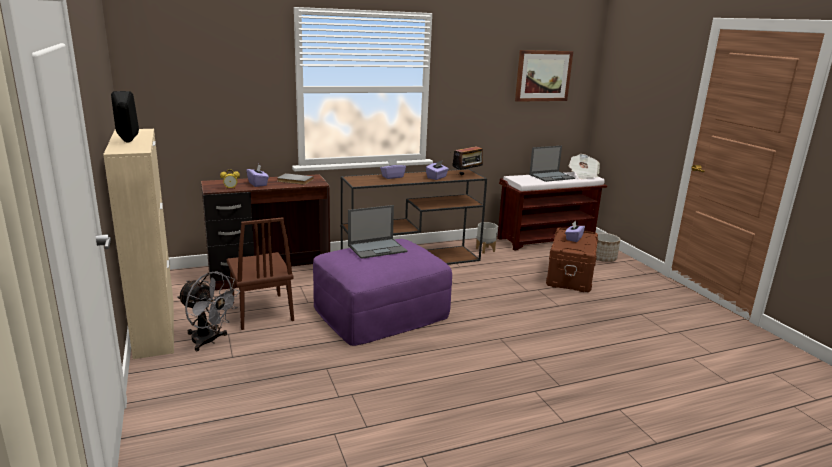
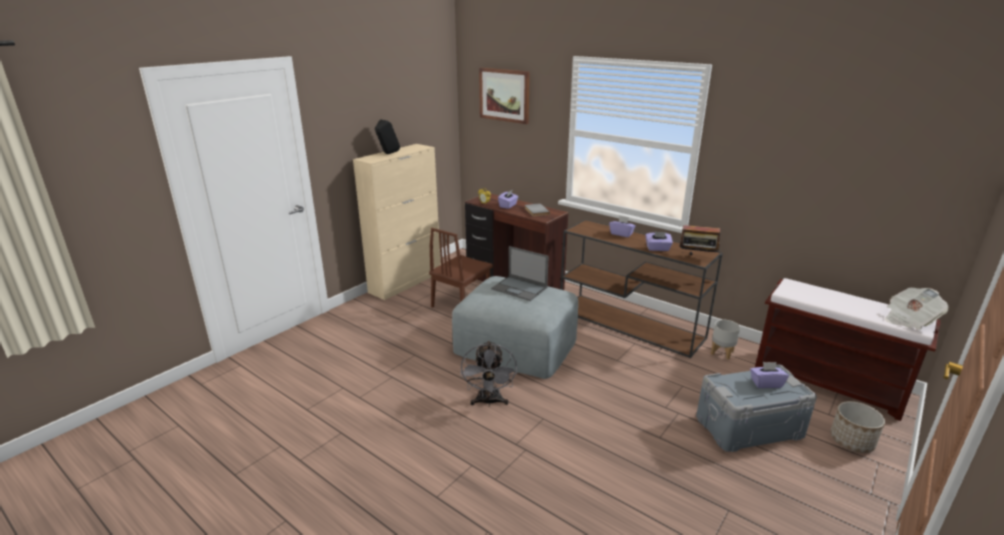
camera: 60 degrees right, 5 degrees up
grey fan [178,271,240,351] -> grey fan moved to [461,341,517,407]
purple ottoman [313,239,452,346] -> grey ottoman [452,276,578,379]
picture [515,50,573,102] -> picture moved to [479,68,530,124]
laptop [529,146,575,182] -> none
brown storage box [546,228,598,292] -> grey storage box [696,364,817,452]

